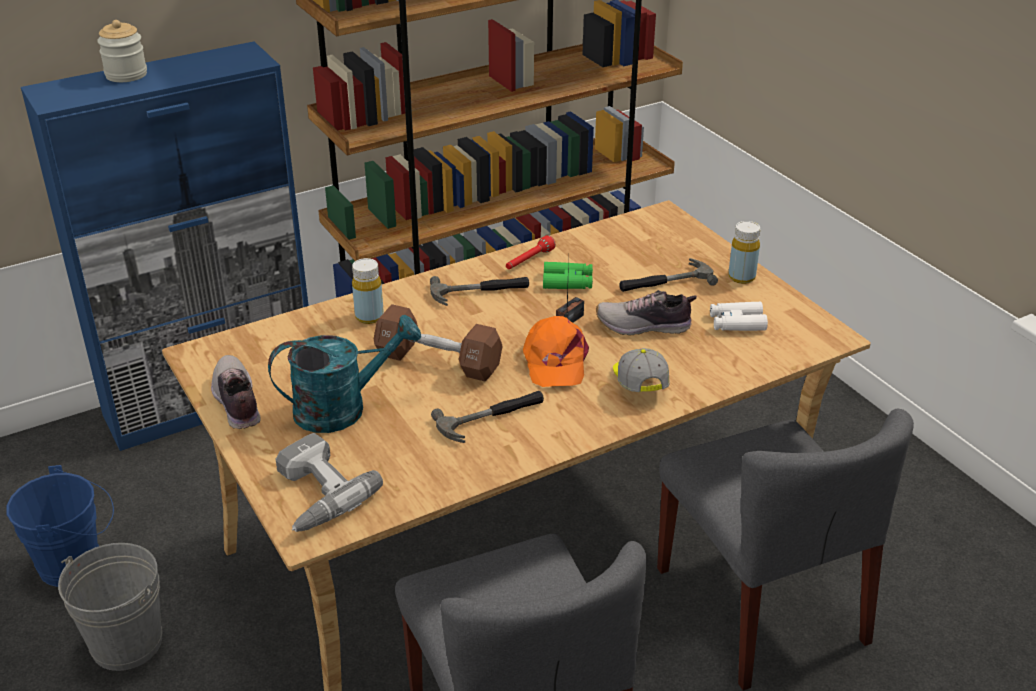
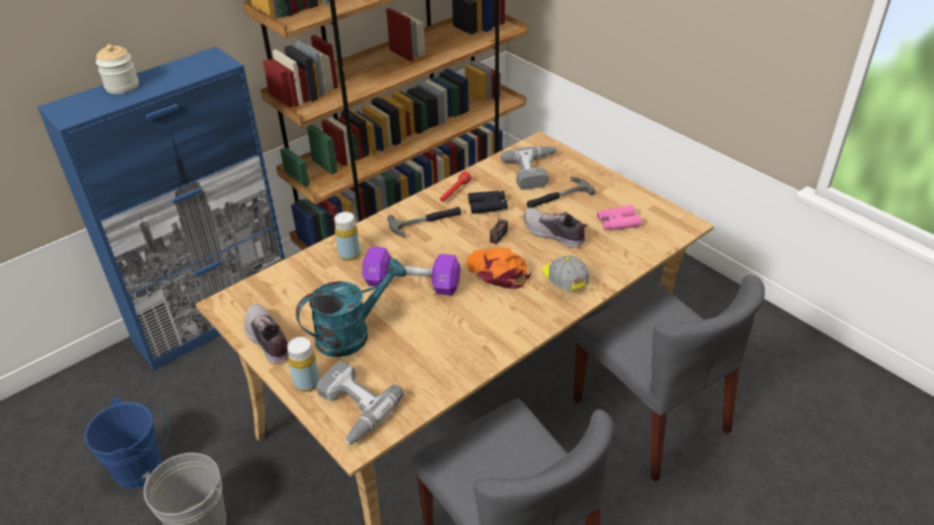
camera: 10 degrees left, 5 degrees up
brown dumbbell [374,304,503,381] -> purple dumbbell [362,246,461,296]
hammer [431,391,544,443] -> none
orange cap [523,316,589,387] -> orange cap turned 150 degrees clockwise [467,248,531,289]
green binoculars [543,262,593,289] -> black binoculars [468,191,508,214]
shoe [596,290,697,335] -> shoe turned 45 degrees clockwise [523,208,587,248]
white binoculars [710,302,768,331] -> pink binoculars [597,205,642,231]
yellow bottle [728,221,760,284] -> yellow bottle moved to [287,337,320,392]
none -> power drill [501,146,558,190]

